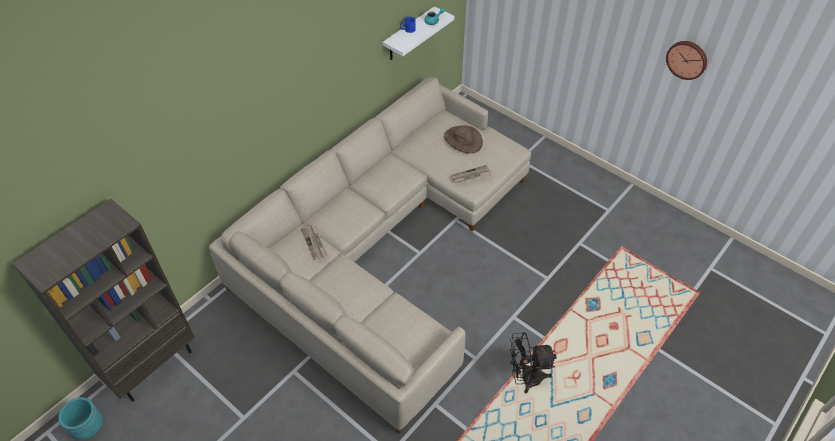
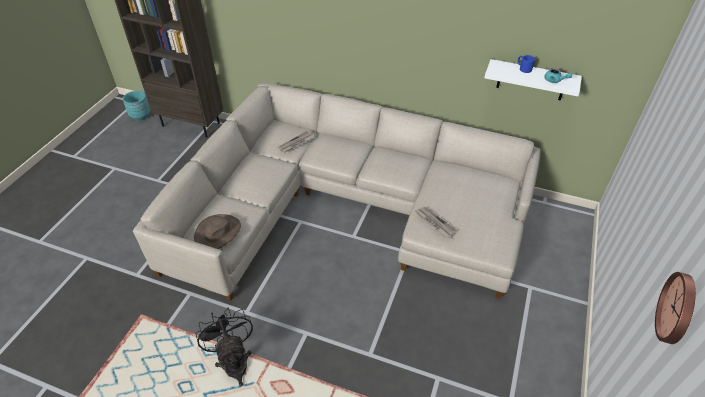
camera: 70 degrees right, 5 degrees down
brown hat [444,125,483,154] -> brown hat moved to [194,214,241,249]

